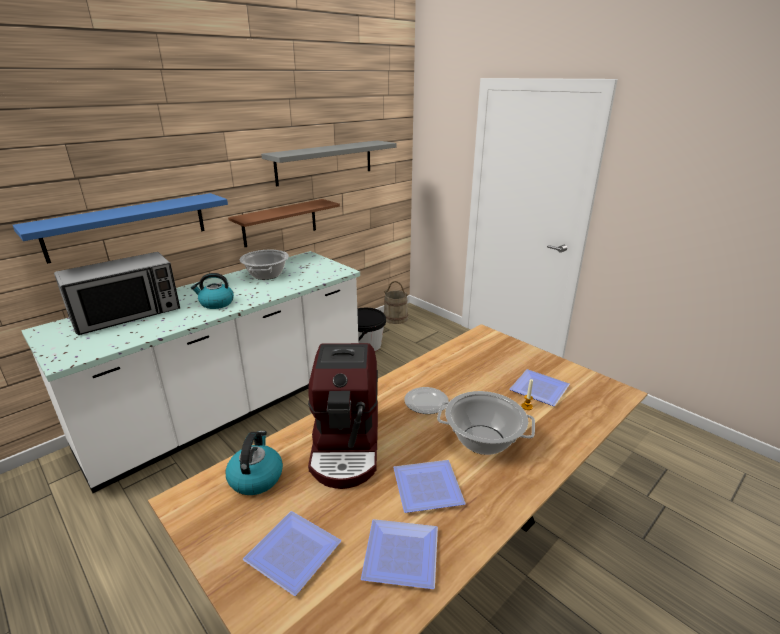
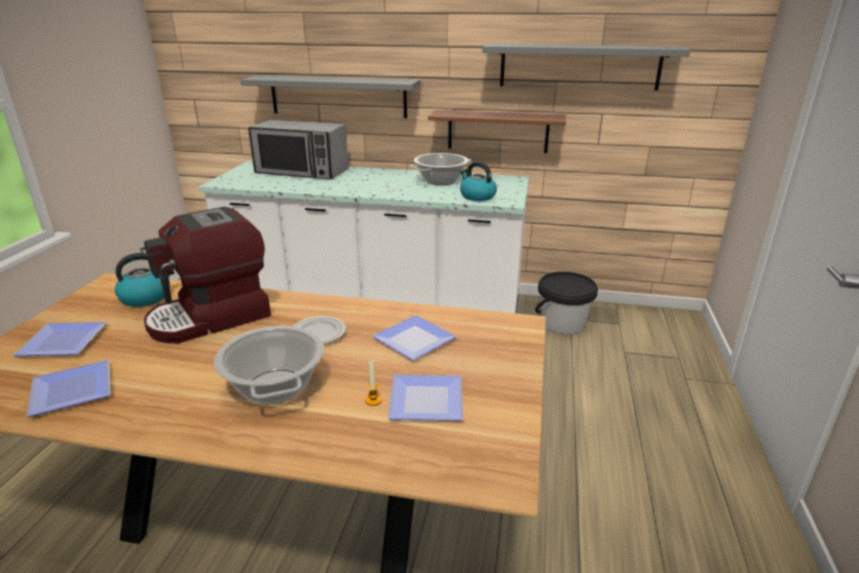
camera: 55 degrees right, 0 degrees up
blue shelf [13,193,228,264] -> grey shelf [240,75,420,118]
kettle [191,273,234,309] -> kettle moved to [460,162,497,201]
beige bucket [384,281,408,324] -> none
plate [393,460,466,513] -> plate moved to [372,315,457,361]

